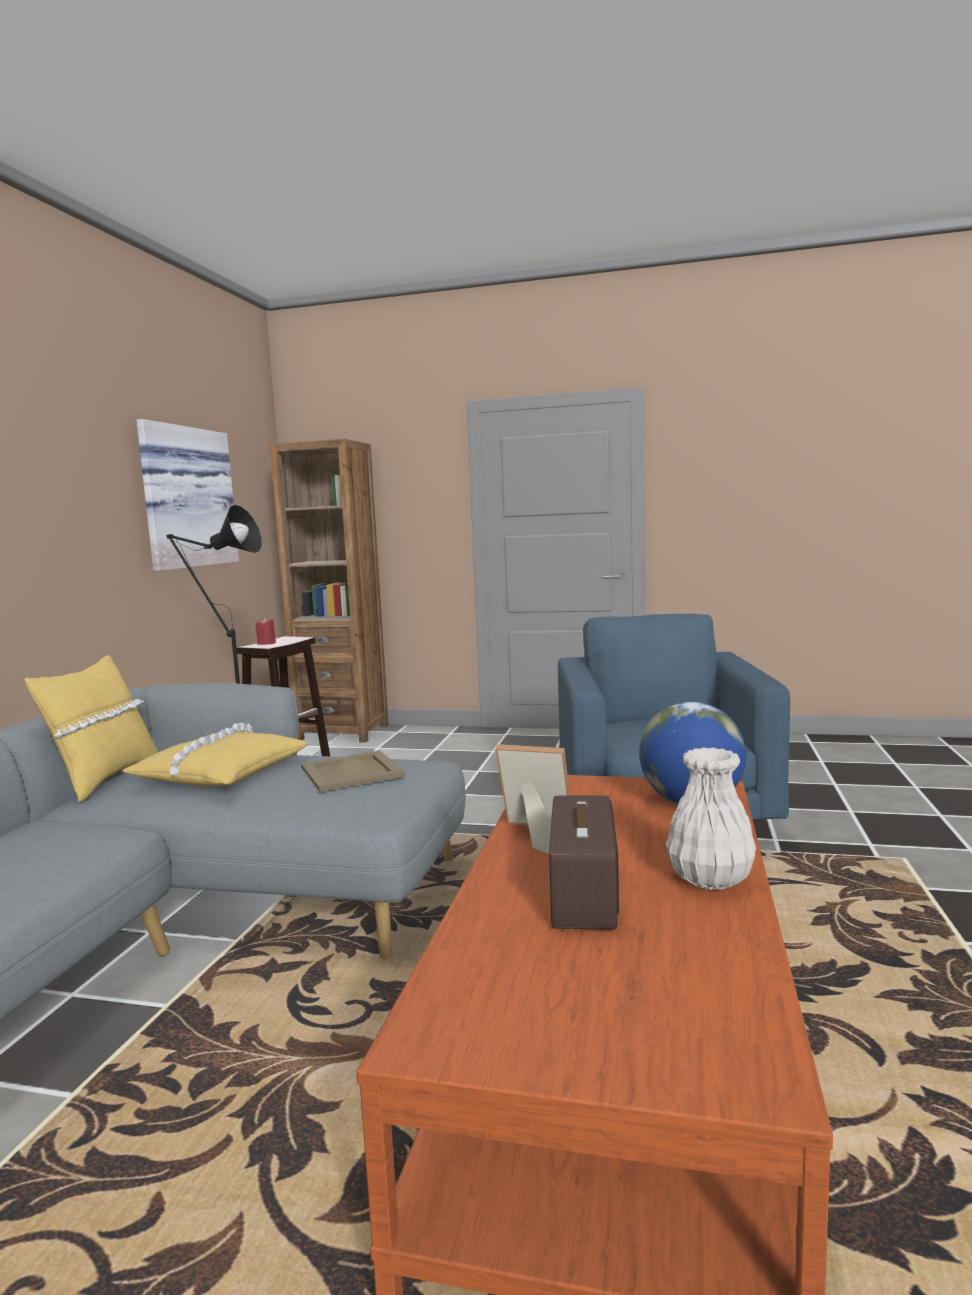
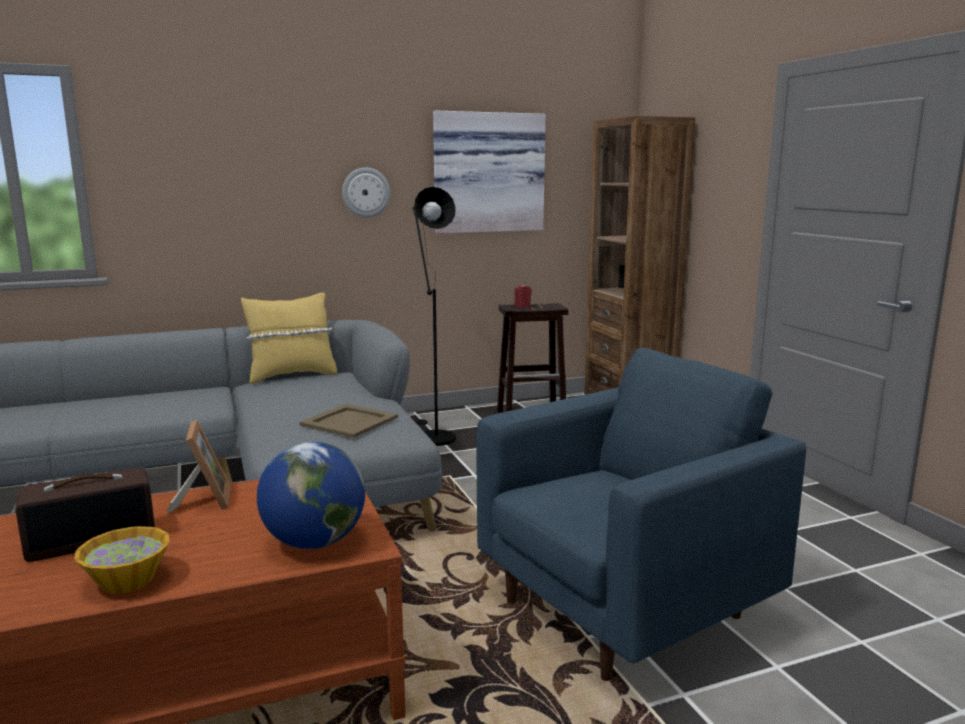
camera: 55 degrees right, 5 degrees up
yellow pillow [122,723,308,786] -> none
white vase [666,748,756,890] -> bowl [74,526,169,594]
none -> wall clock [342,167,390,217]

